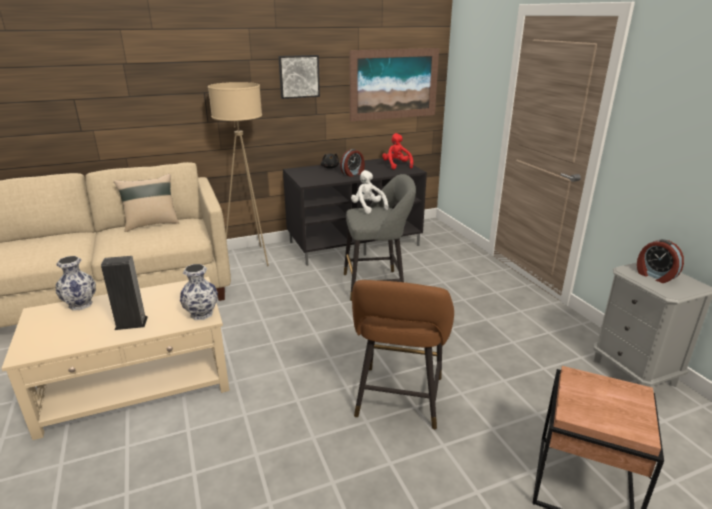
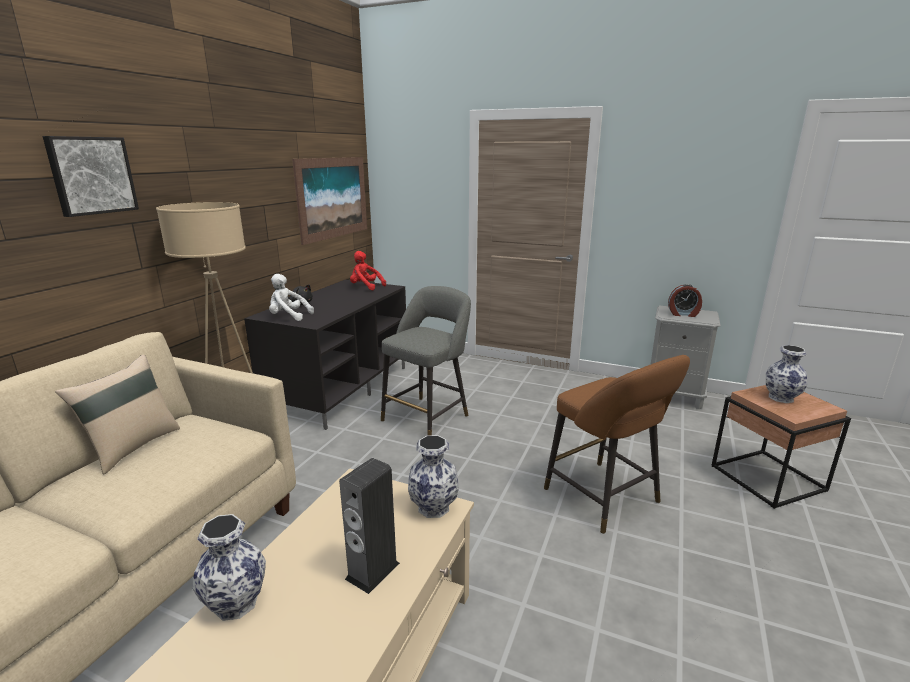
camera: 45 degrees left, 5 degrees down
picture [278,55,320,99] -> picture moved to [43,136,139,217]
alarm clock [341,149,365,177] -> none
white plush toy [351,170,389,214] -> white plush toy moved to [269,274,314,321]
none -> vase [766,345,807,403]

